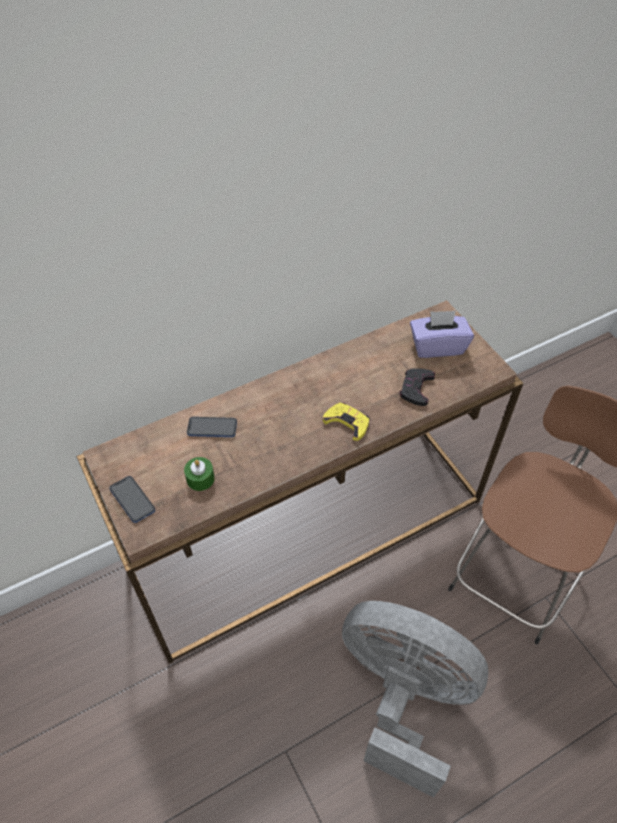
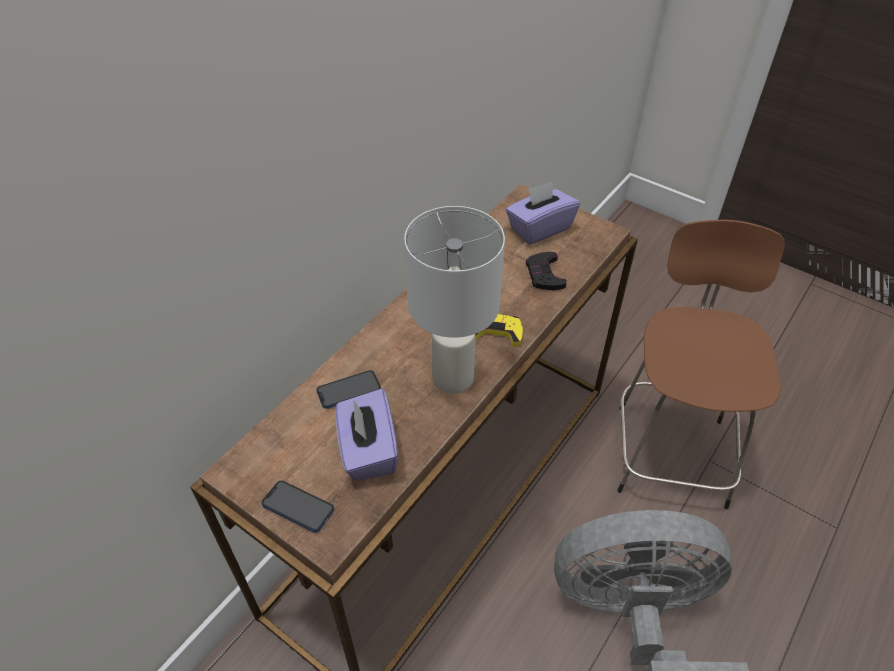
camera: 25 degrees left, 5 degrees down
green candle [184,457,215,491] -> purple tissue box [335,389,398,481]
none -> white table lamp [404,206,505,394]

